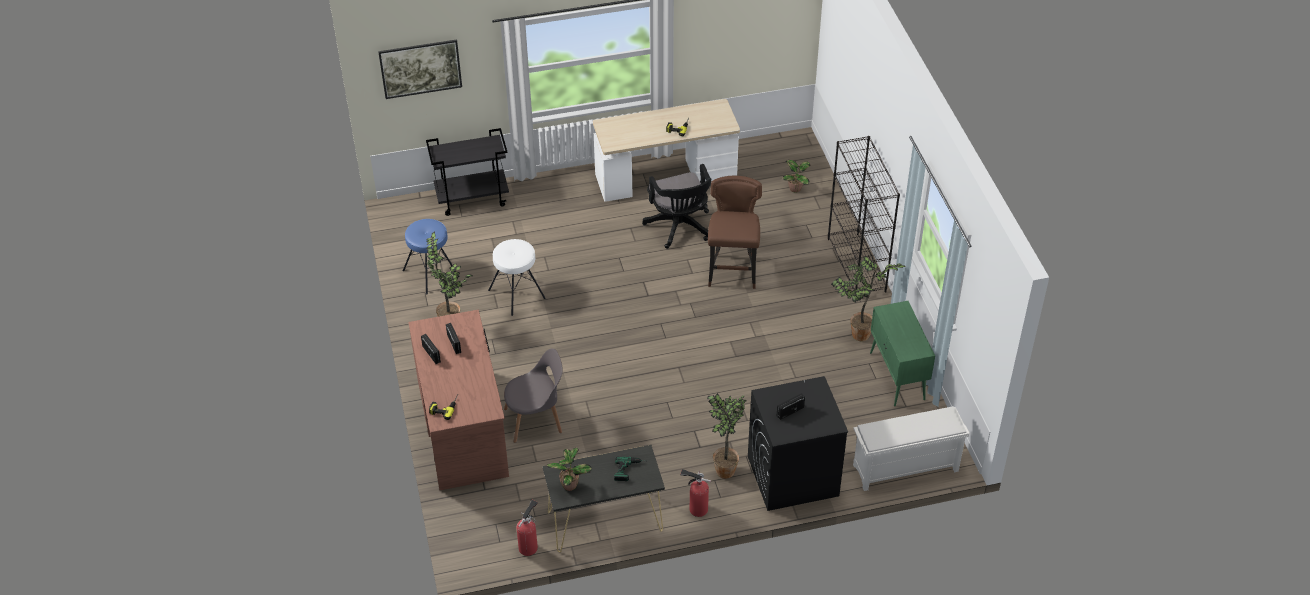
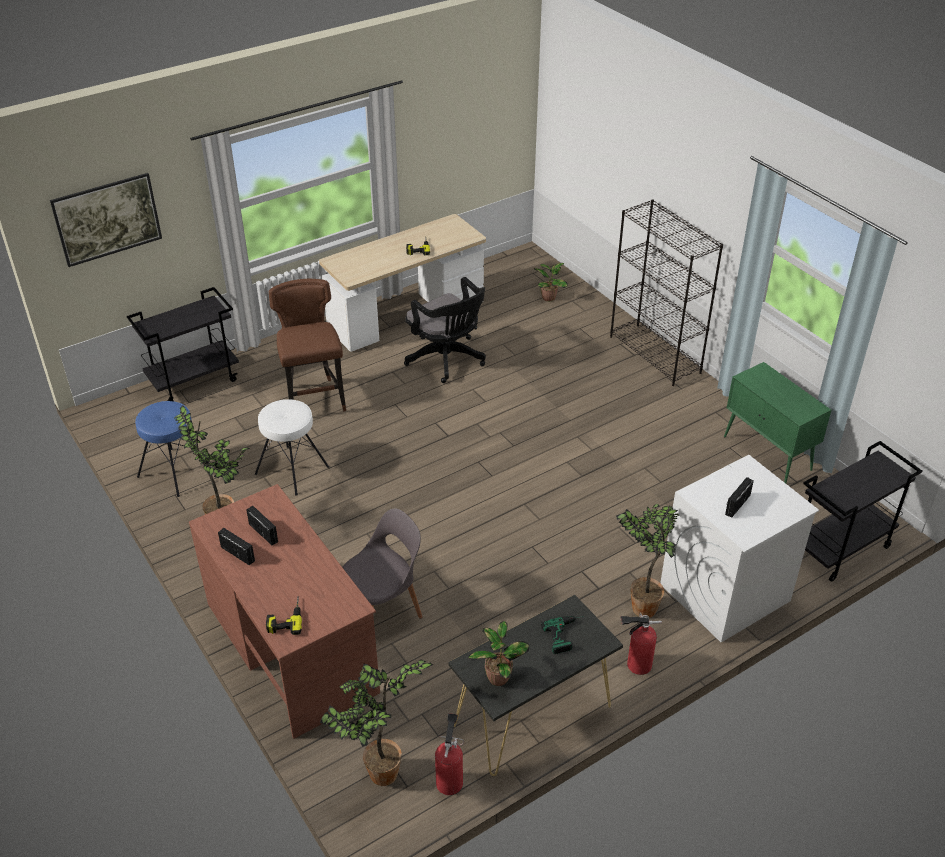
camera: 20 degrees left, 5 degrees down
brown stool [708,176,762,289] -> brown stool moved to [269,279,346,412]
black washing machine [748,376,848,511] -> white washing machine [660,455,819,642]
potted plant [831,256,906,341] -> potted plant moved to [320,659,433,786]
white shoe rack [853,406,970,491] -> black cart [803,441,922,582]

